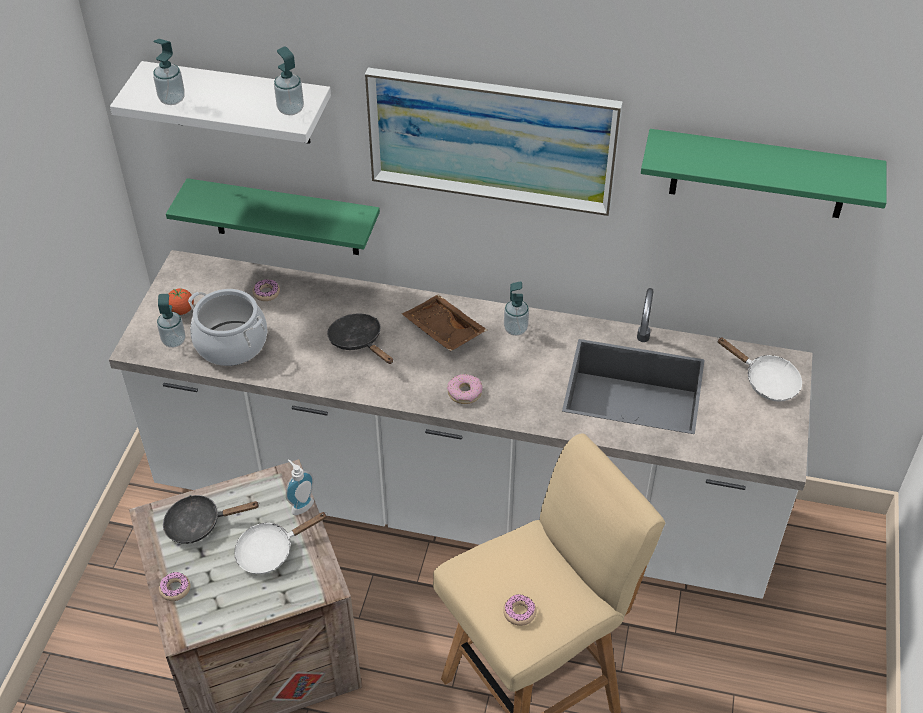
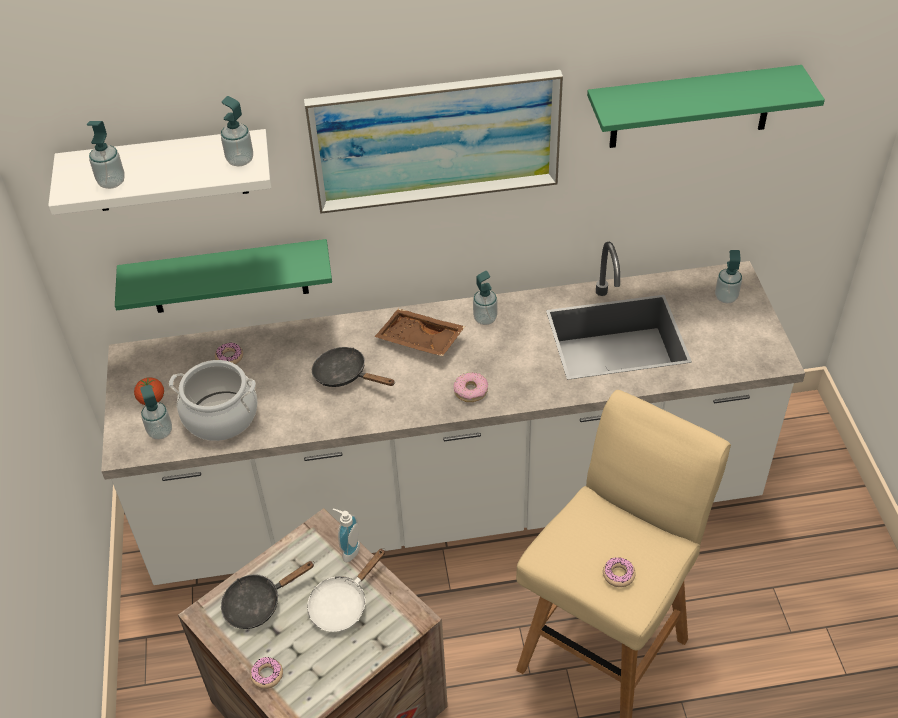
camera: 20 degrees left, 0 degrees up
white frying pan [717,337,802,402] -> soap dispenser [715,250,742,304]

